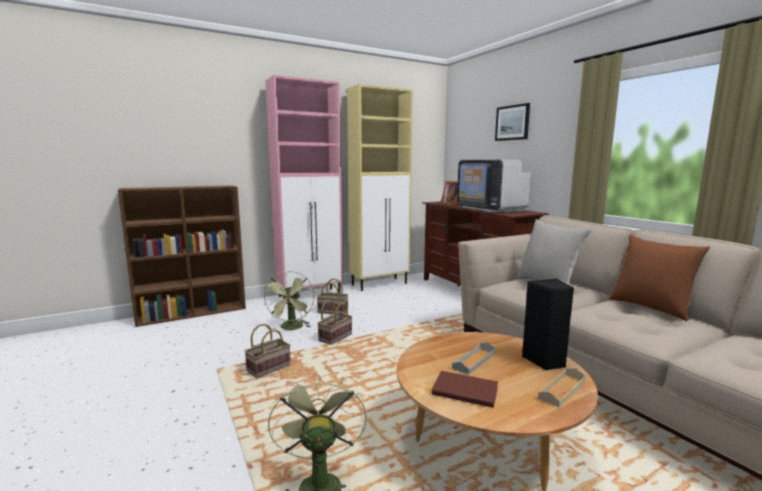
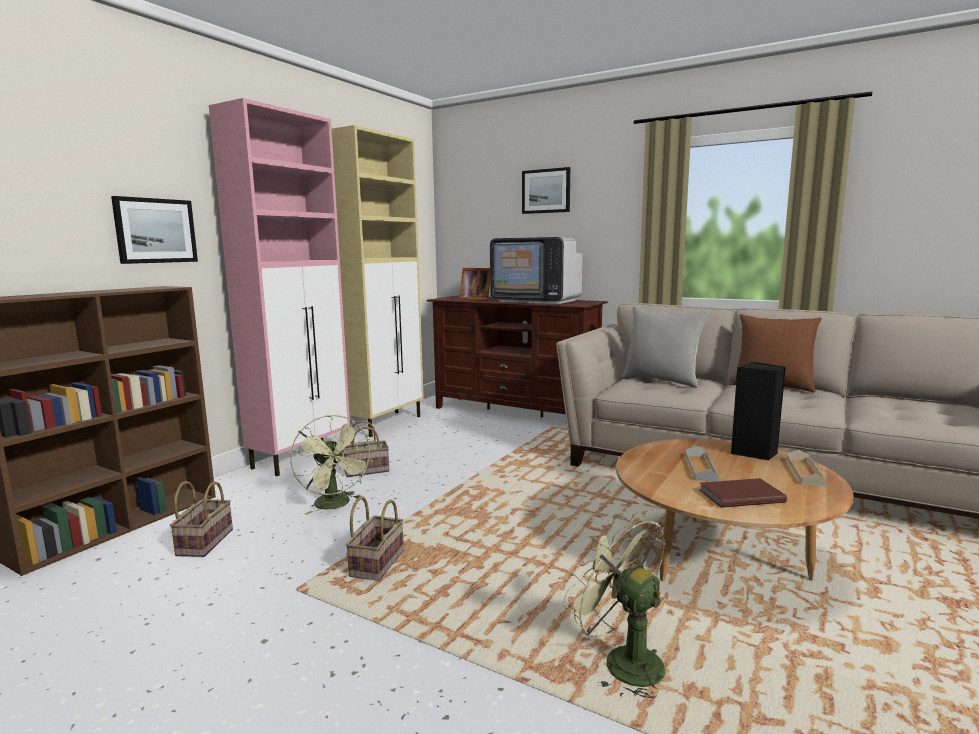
camera: 30 degrees left, 0 degrees up
basket [317,300,352,345] -> basket moved to [170,481,233,557]
none -> picture [111,196,198,264]

